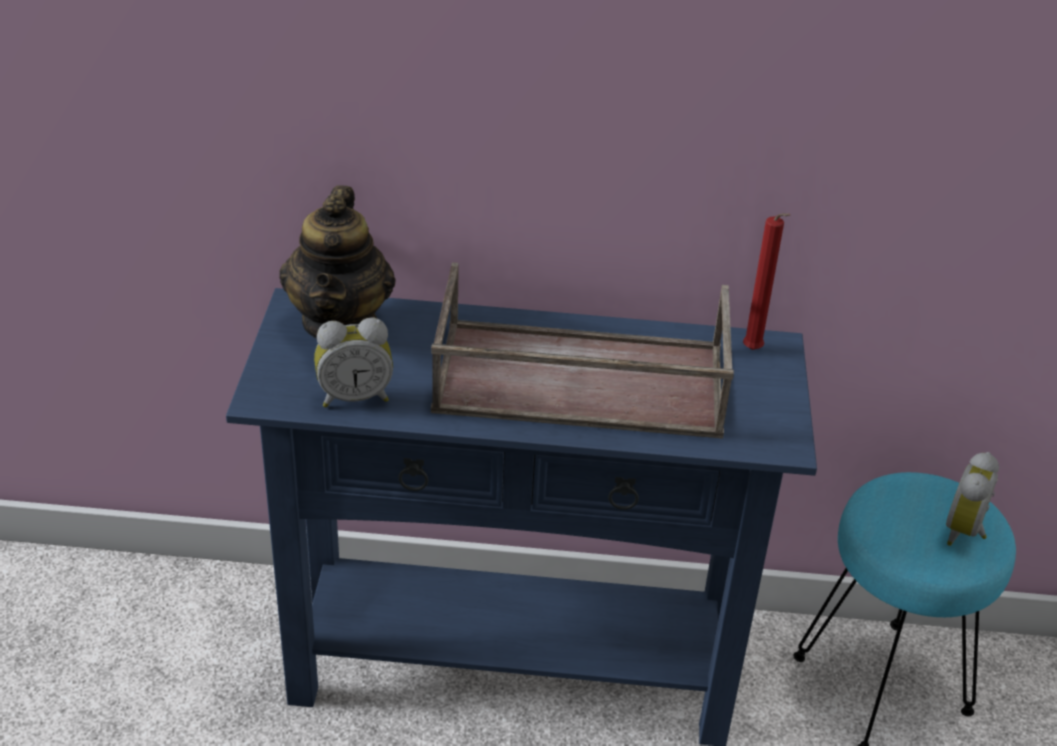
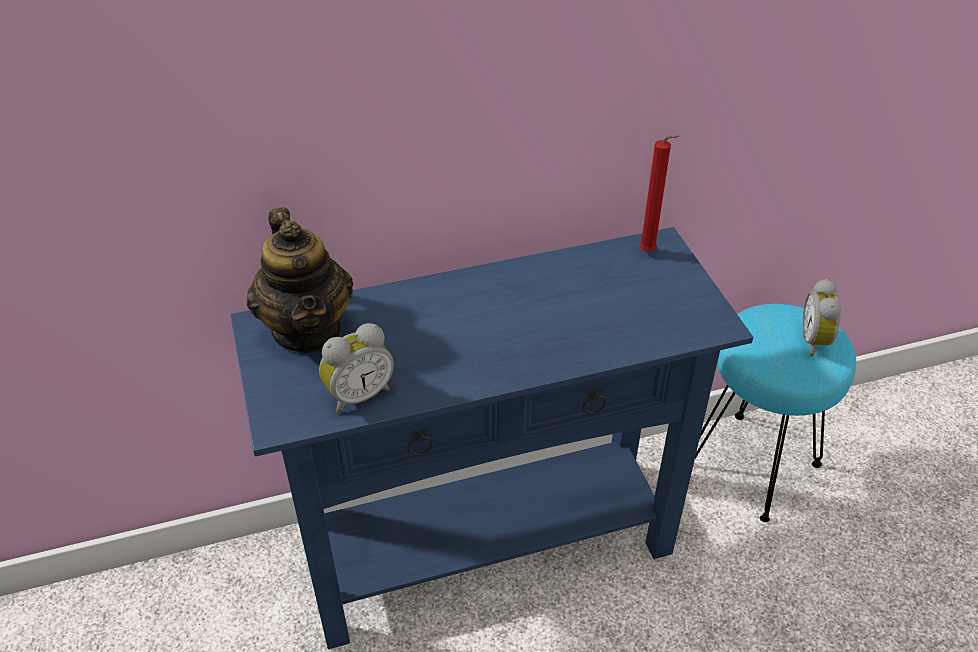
camera: 20 degrees left, 5 degrees up
brown tray [431,262,734,439] -> none

